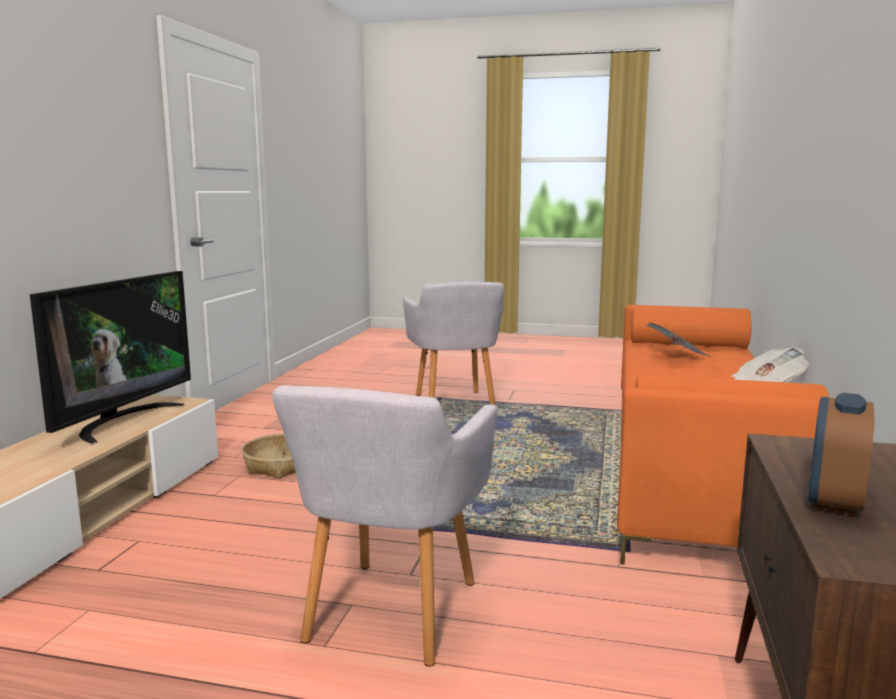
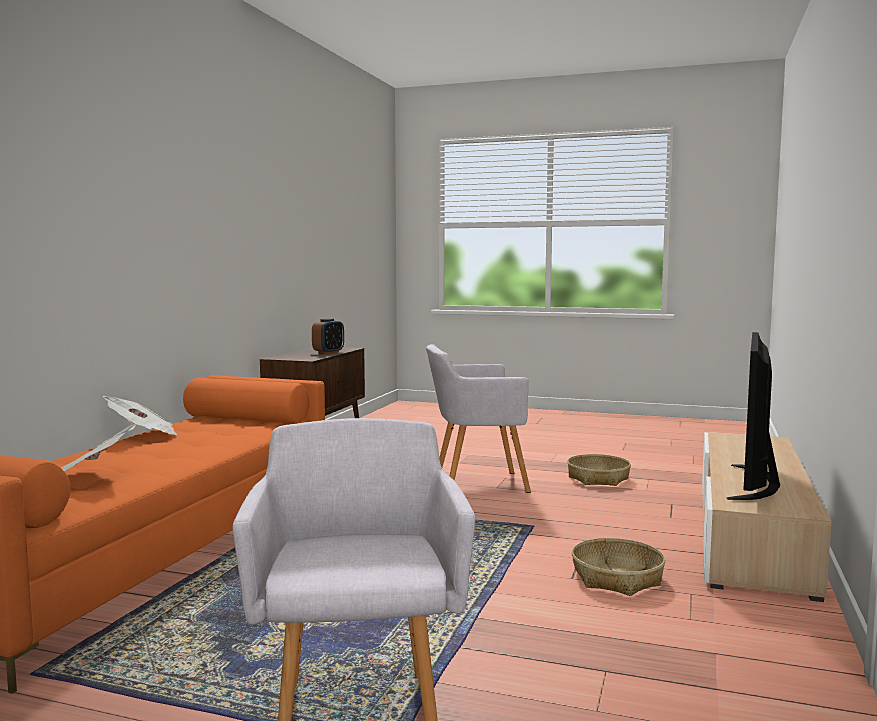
camera: 175 degrees left, 5 degrees down
grey armchair [272,385,497,666] -> grey armchair turned 120 degrees counterclockwise [426,344,531,493]
none -> basket [567,454,631,486]

